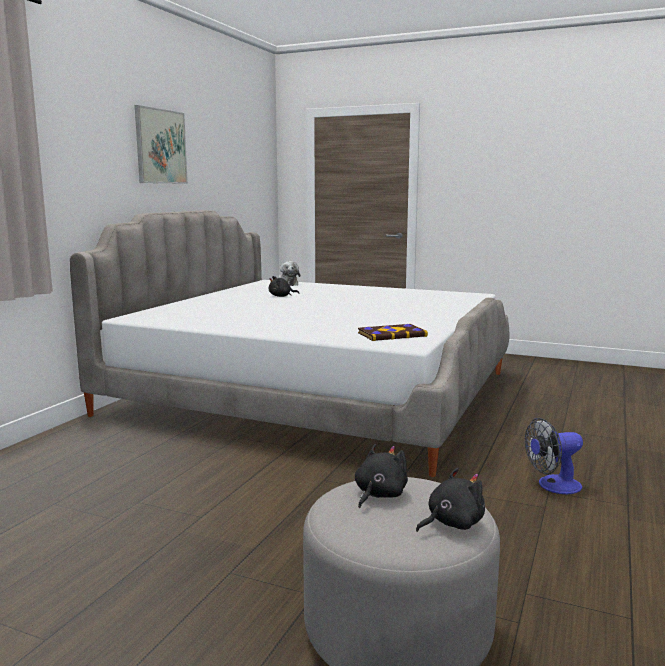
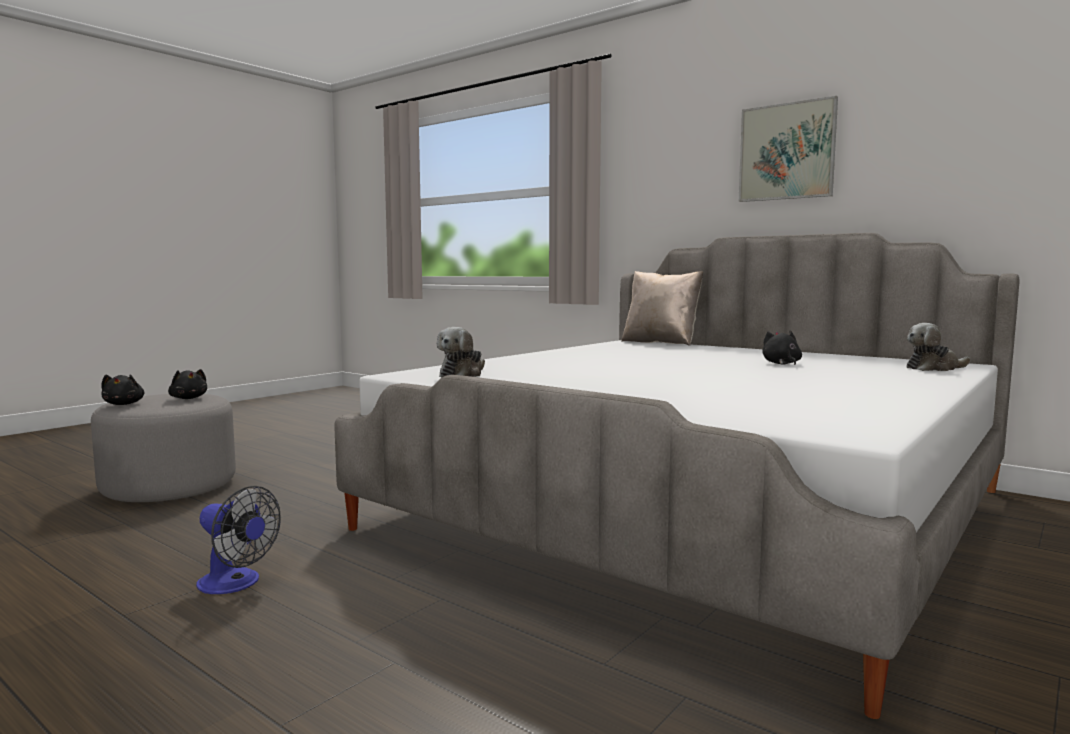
camera: 105 degrees right, 5 degrees down
book [358,324,428,341] -> plush toy [437,327,485,378]
fan [525,418,583,494] -> fan turned 120 degrees clockwise [196,486,281,594]
none -> beige pillow [621,271,703,346]

